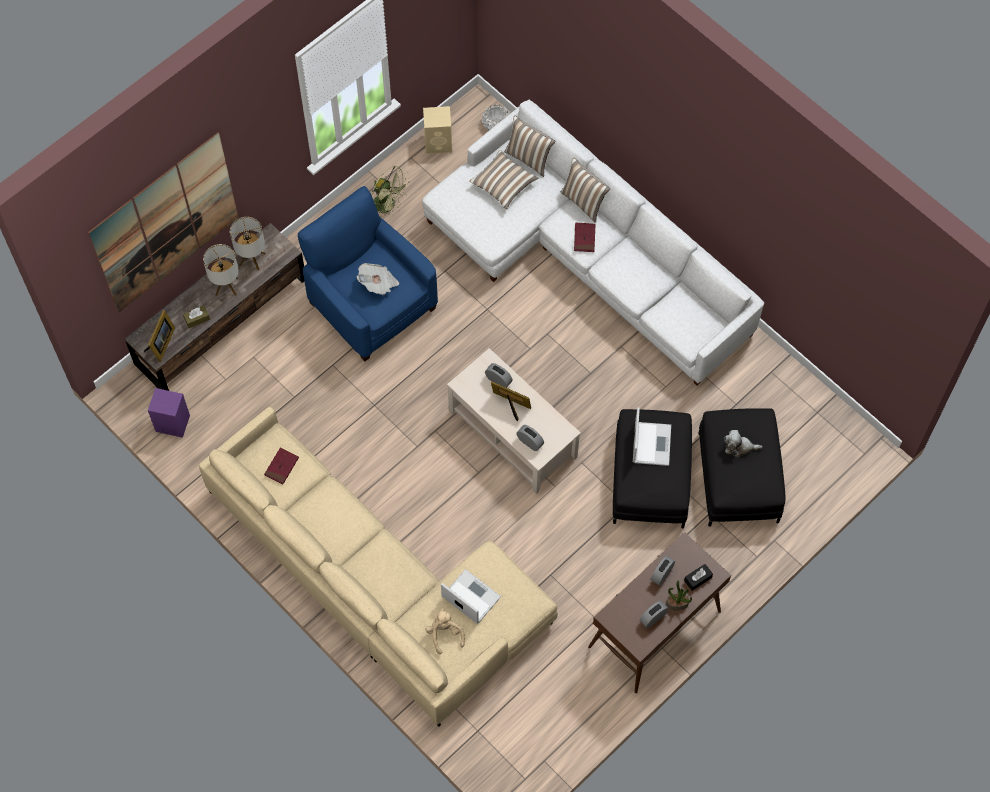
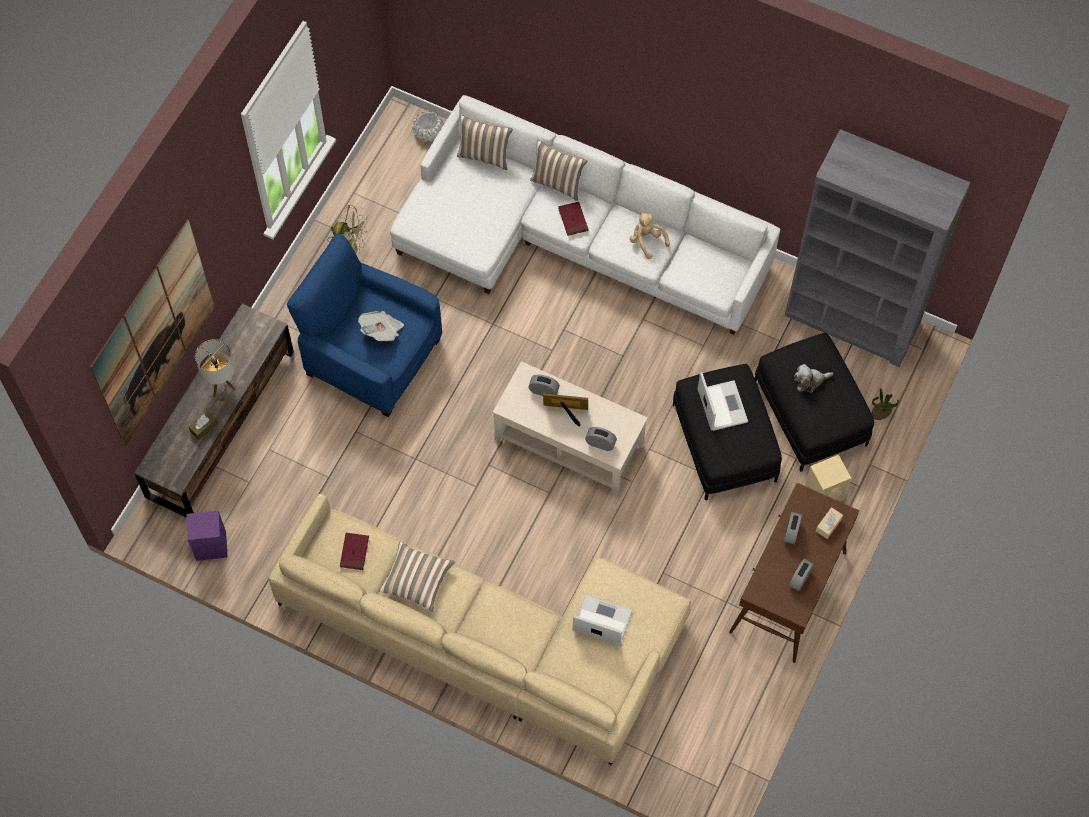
camera: 20 degrees left, 0 degrees up
picture frame [144,310,175,362] -> none
table lamp [230,217,266,271] -> none
beige speaker [423,106,452,154] -> beige speaker moved to [805,455,851,502]
beige plush toy [425,608,465,654] -> beige plush toy moved to [630,212,670,259]
pillow [469,150,538,209] -> pillow moved to [378,541,455,612]
potted plant [666,580,692,611] -> potted plant moved to [871,388,899,420]
black tissue box [684,564,713,591] -> beige tissue box [816,507,843,539]
none -> grey bookcase [785,129,971,367]

